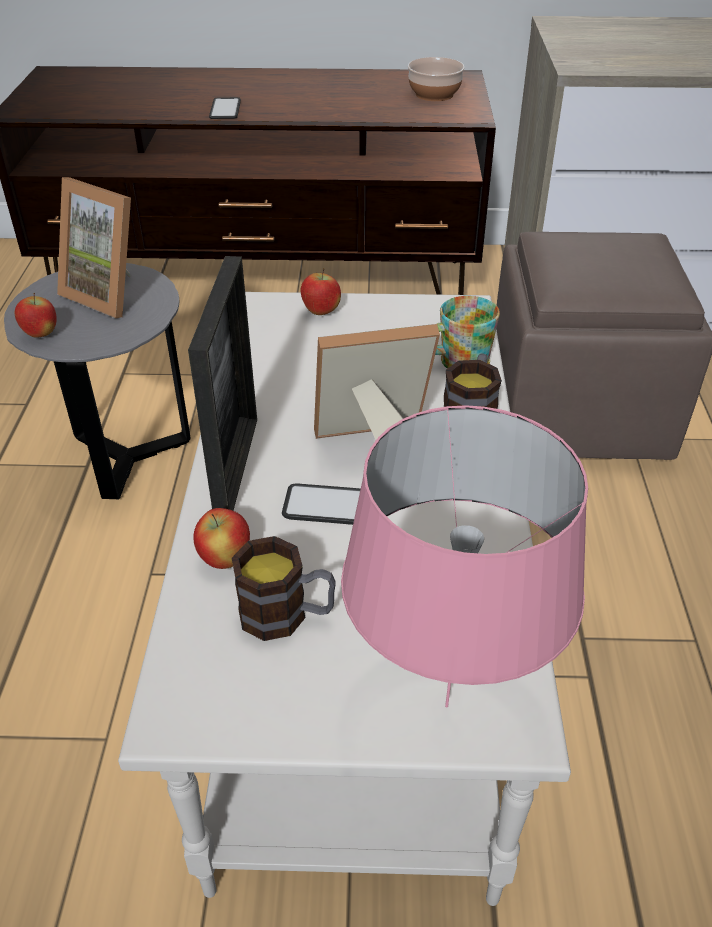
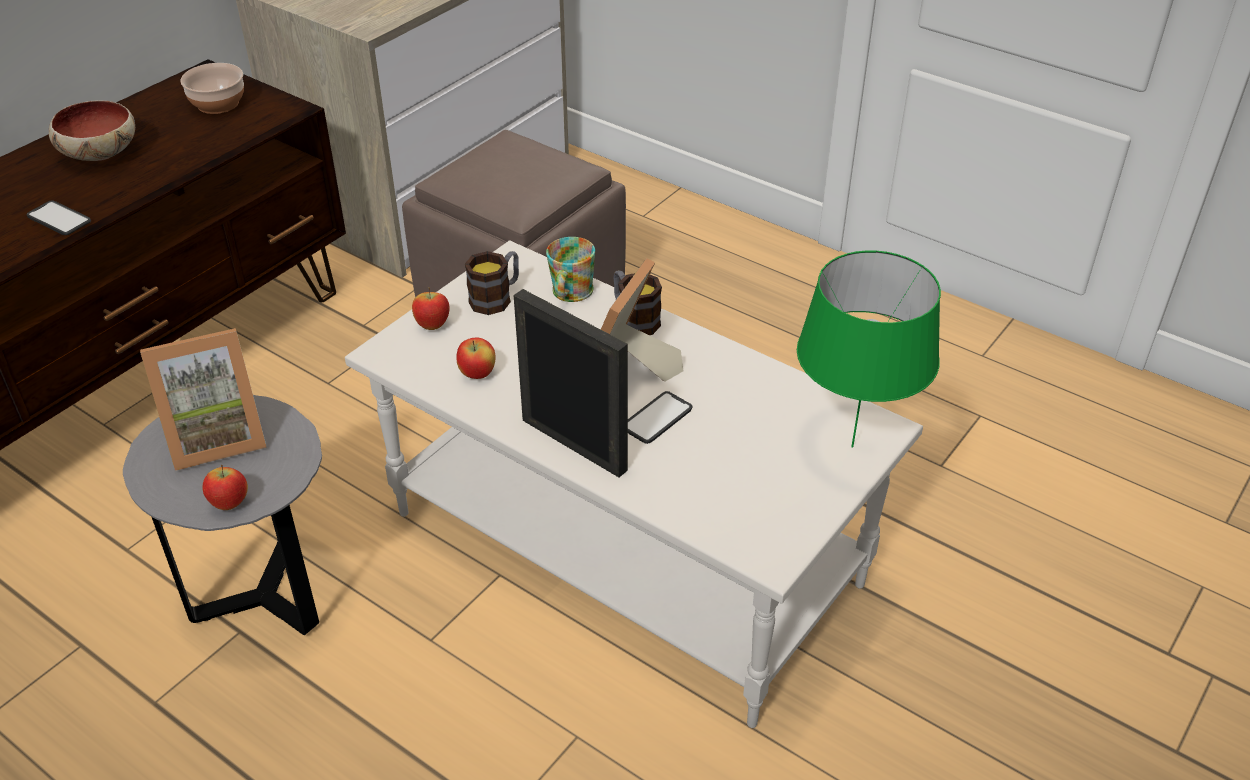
camera: 55 degrees left, 0 degrees up
apple [194,508,250,569] -> apple moved to [456,338,495,379]
mug [232,536,336,641] -> mug moved to [465,251,519,315]
pink table lamp [341,405,588,708] -> green table lamp [797,250,941,448]
none -> bowl [49,100,135,161]

